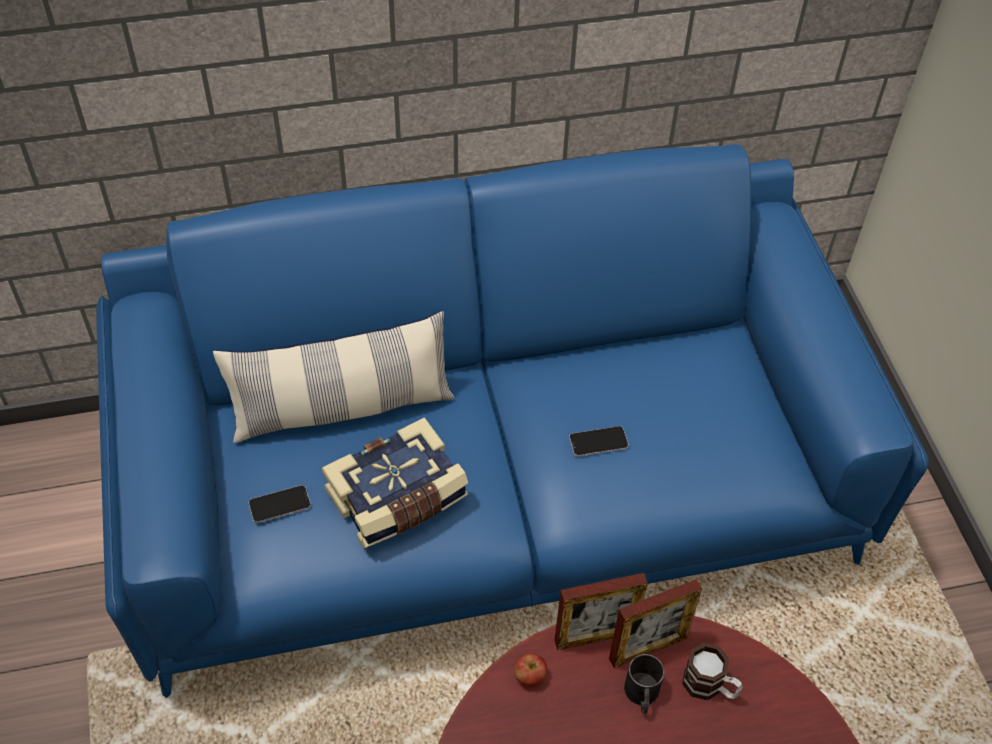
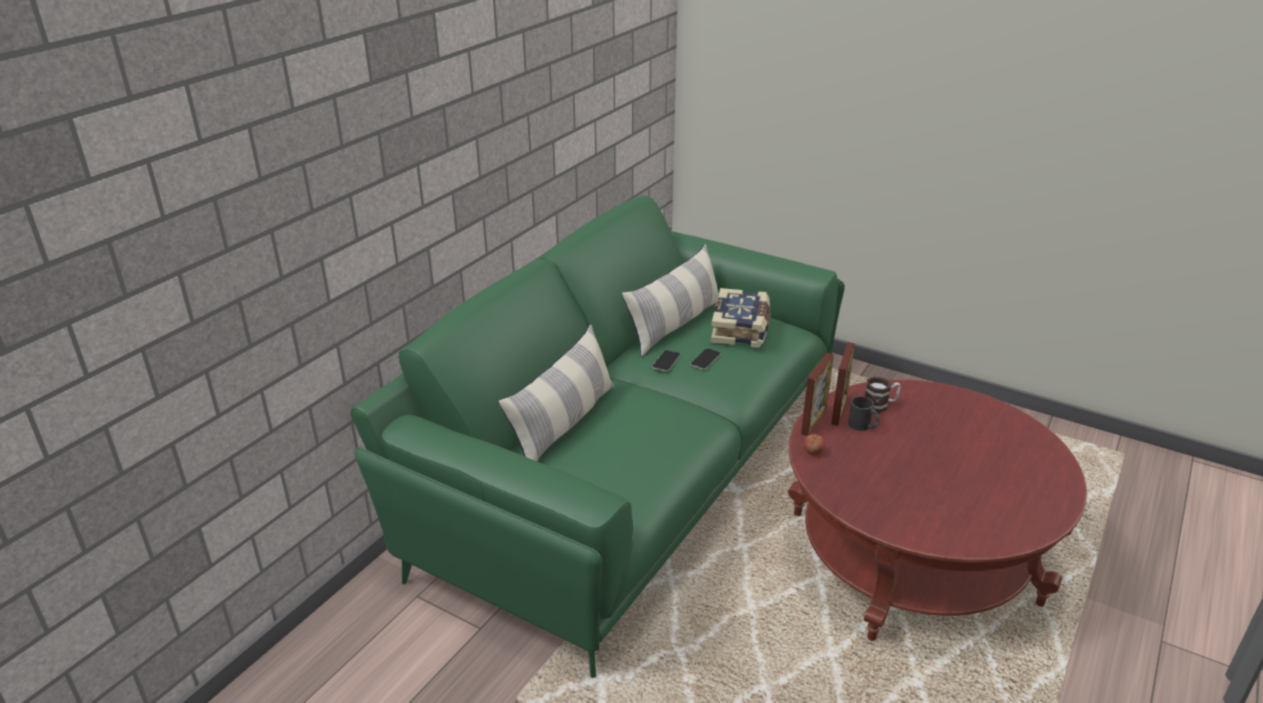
camera: 45 degrees left, 20 degrees down
blue sofa [96,144,929,698] -> green sofa [351,195,845,678]
phone [249,485,311,523] -> phone moved to [652,350,681,372]
book [322,417,468,548] -> book moved to [711,288,770,348]
none -> pillow [622,244,719,357]

